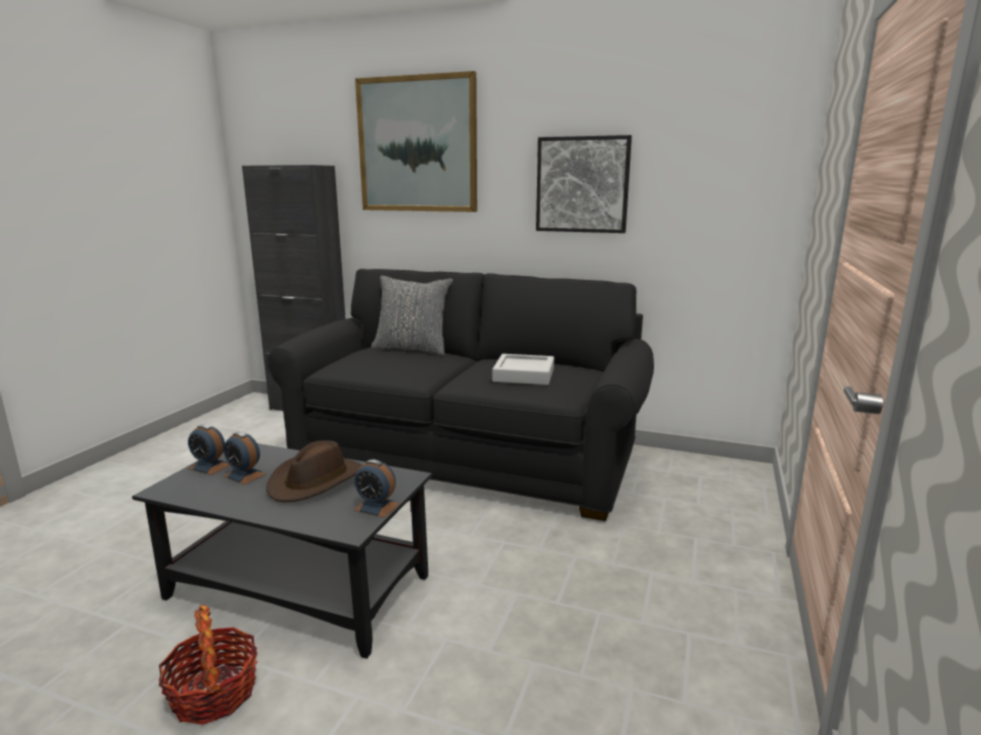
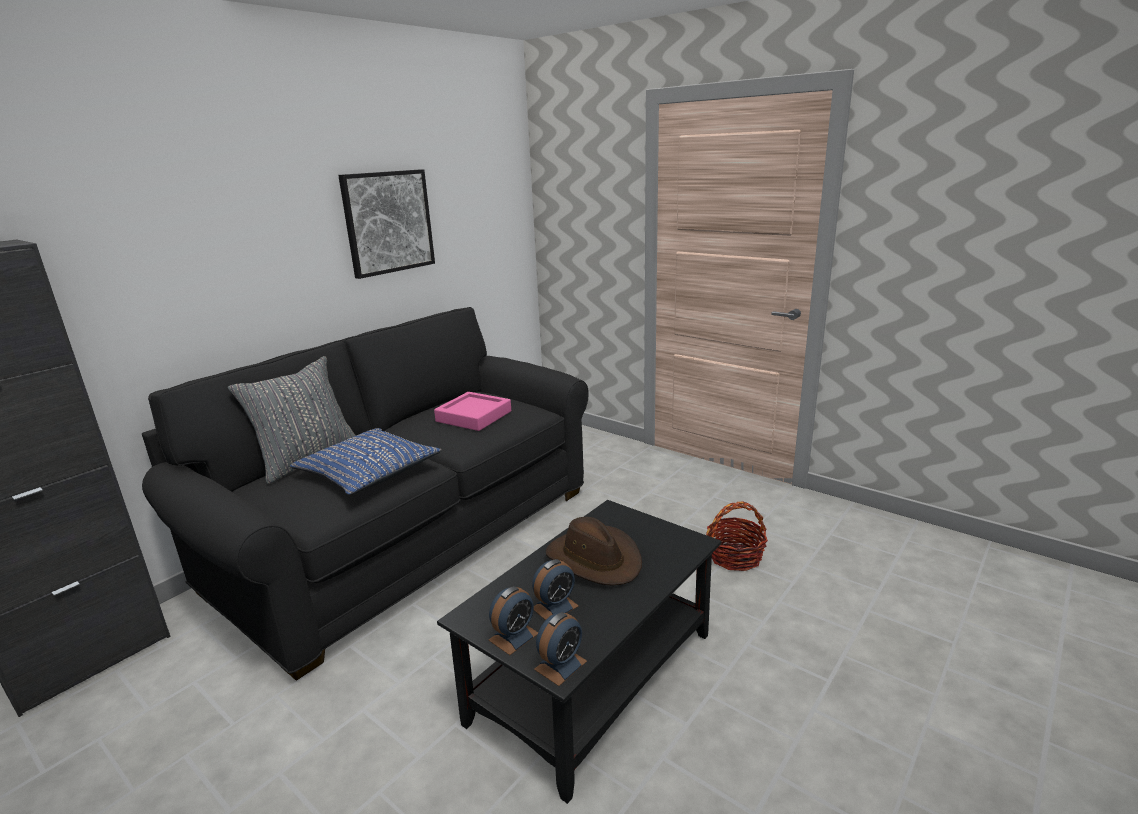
camera: 70 degrees left, 5 degrees up
basket [159,605,257,725] -> basket moved to [706,502,768,571]
alarm clock [354,459,399,518] -> alarm clock moved to [534,612,587,686]
picture [355,71,477,212] -> none
grey tray [492,354,554,385] -> pink tray [434,392,511,431]
none -> blue pillow [290,428,442,495]

